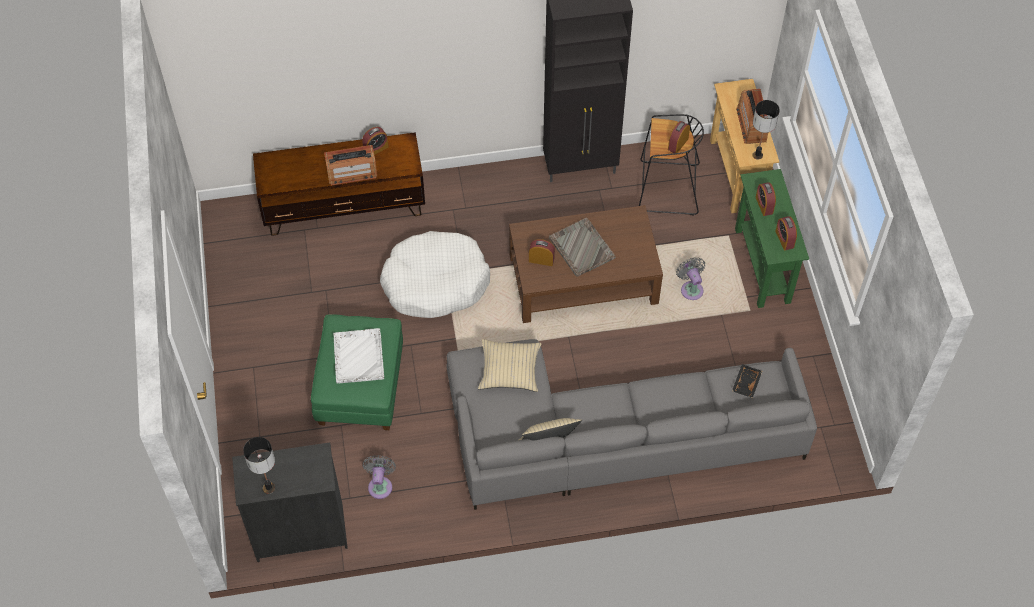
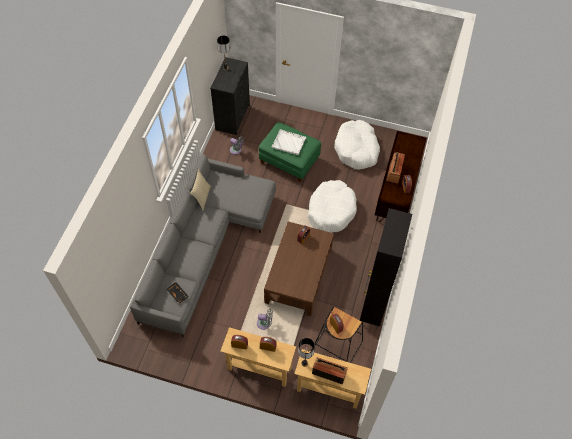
camera: 115 degrees right, 0 degrees up
beige pillow [478,339,541,392] -> none
grey tray [549,218,616,277] -> none
green console table [735,169,809,308] -> beige console table [220,327,296,387]
none -> white dog bed [334,120,380,170]

